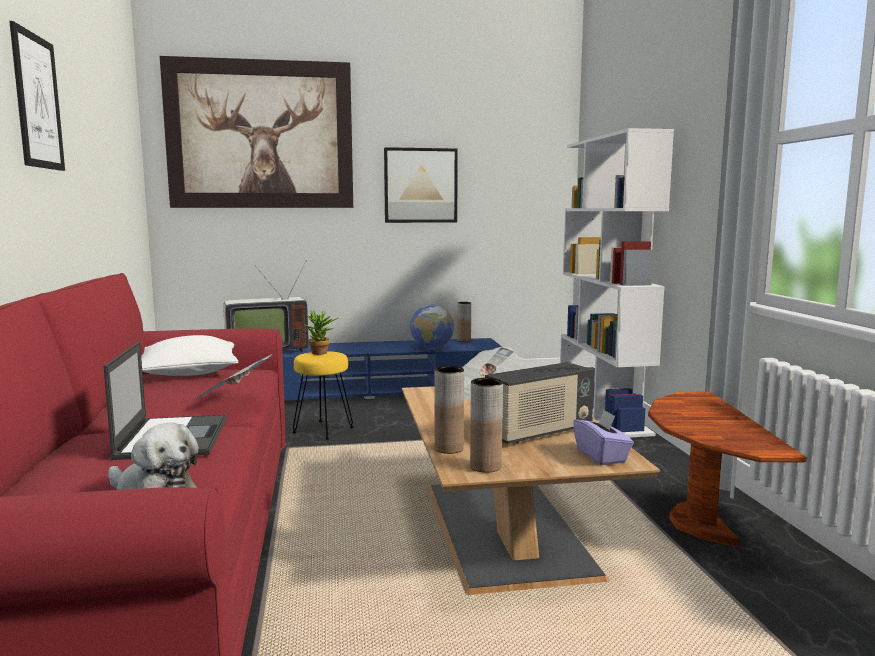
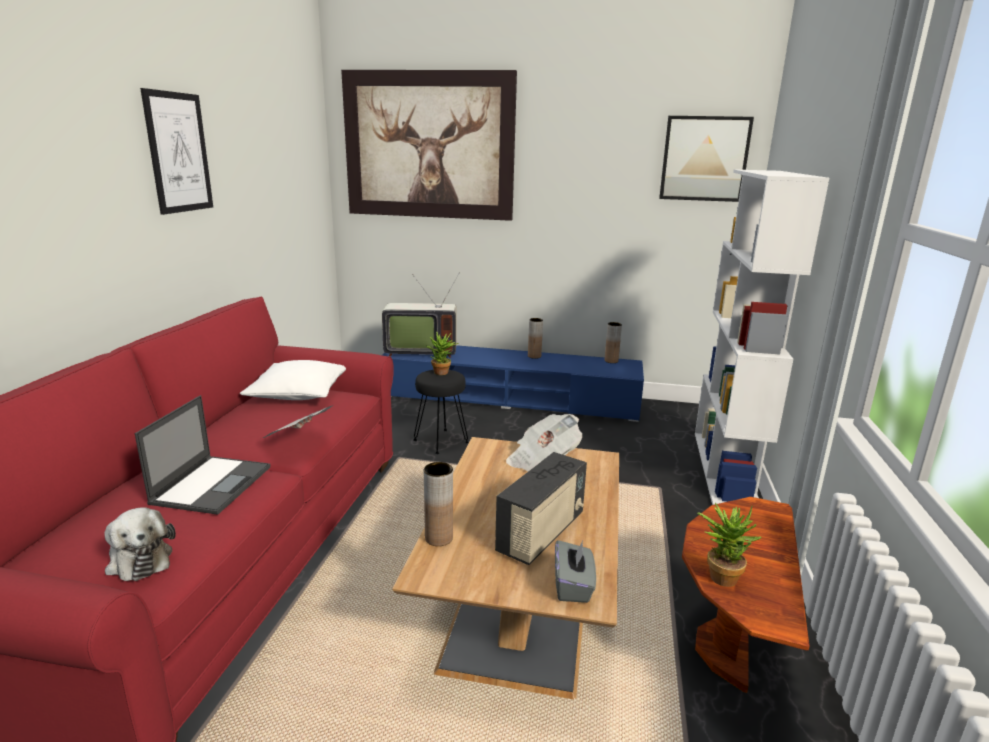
camera: 20 degrees right, 10 degrees up
yellow stool [292,351,354,440] -> black stool [413,370,469,454]
picture [384,147,458,223] -> picture moved to [659,116,754,202]
globe [410,305,454,349] -> none
brown vase [470,378,503,473] -> brown vase moved to [528,318,543,359]
radio [485,362,594,444] -> radio turned 45 degrees counterclockwise [495,452,587,565]
purple tissue box [573,409,634,465] -> grey tissue box [555,540,596,603]
none -> potted plant [697,503,762,587]

